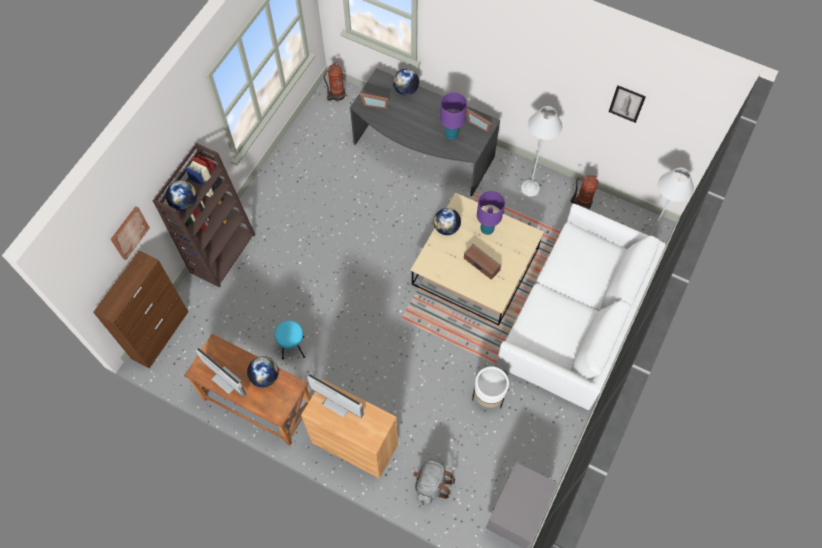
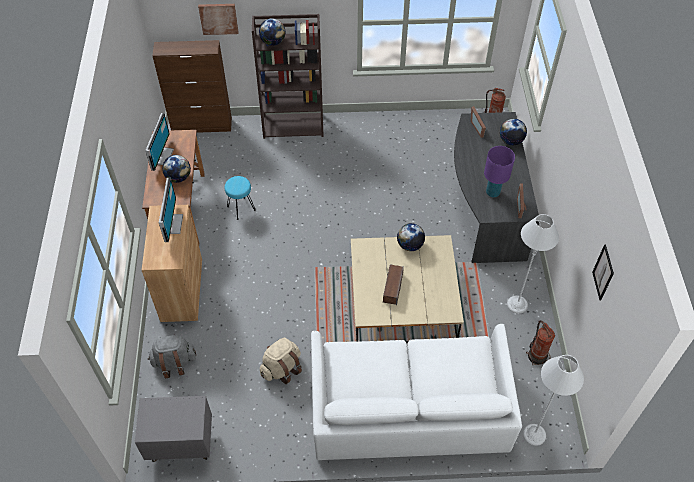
camera: 60 degrees right, 10 degrees down
white planter [472,367,509,408] -> beige backpack [260,338,302,384]
purple table lamp [477,191,505,235] -> none

